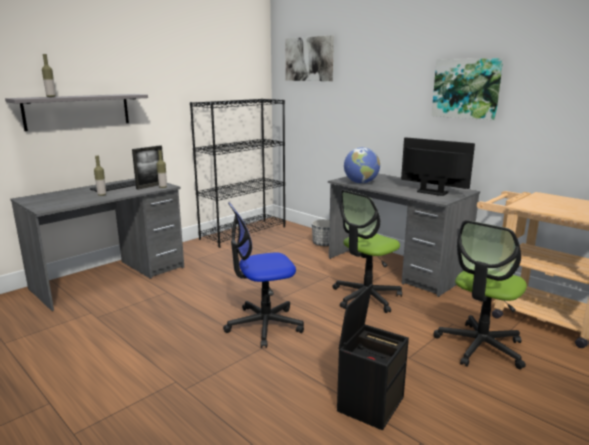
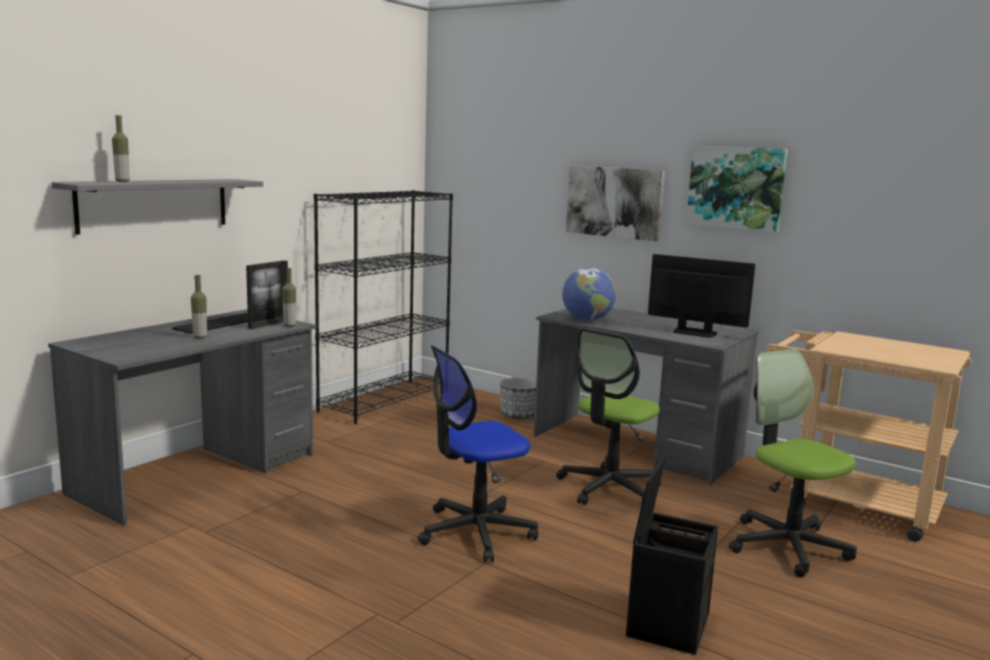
camera: 10 degrees left, 5 degrees down
picture [285,35,334,81] -> picture moved to [566,165,665,241]
office chair [433,220,527,369] -> office chair turned 120 degrees clockwise [729,349,857,577]

